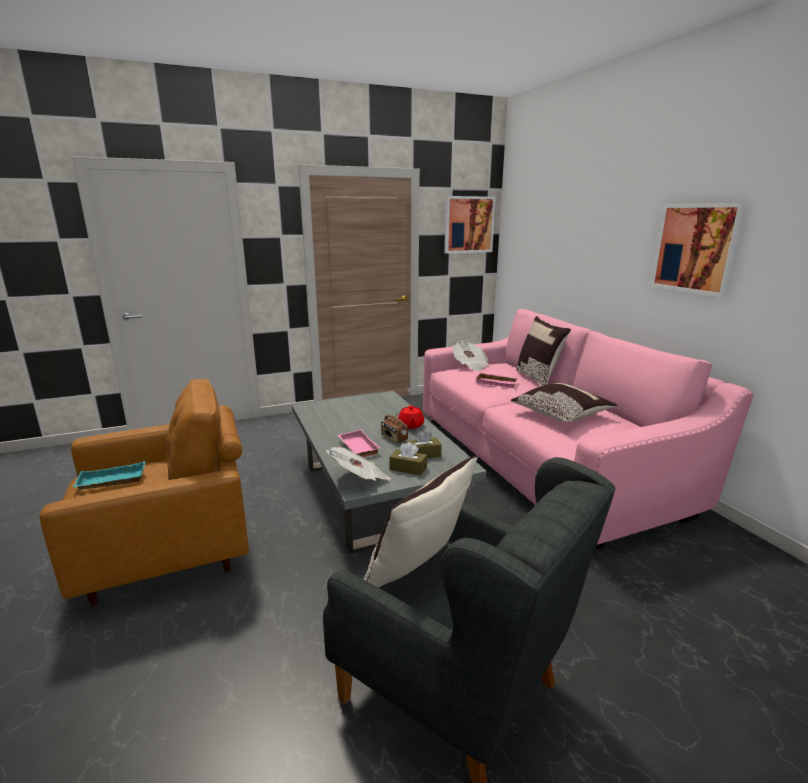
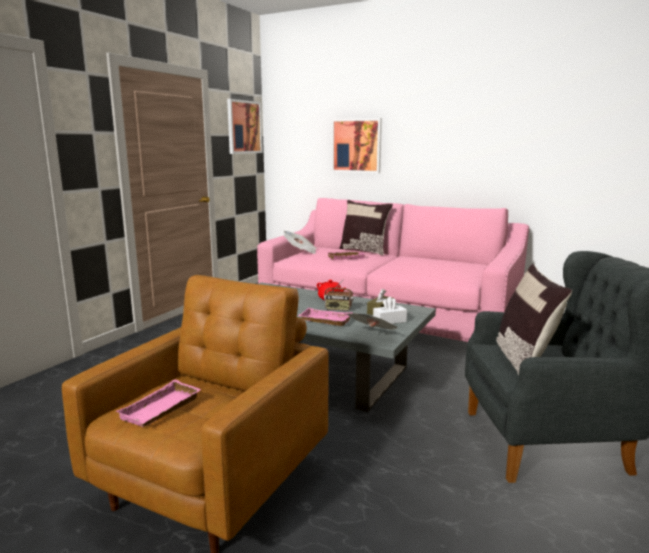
camera: 40 degrees left, 5 degrees down
turquoise tray [73,461,145,490] -> pink tray [116,379,201,427]
brown tissue box [389,442,427,476] -> white tissue box [373,296,407,324]
pillow [511,383,617,423] -> none
picture [650,203,747,298] -> picture moved to [332,118,382,173]

